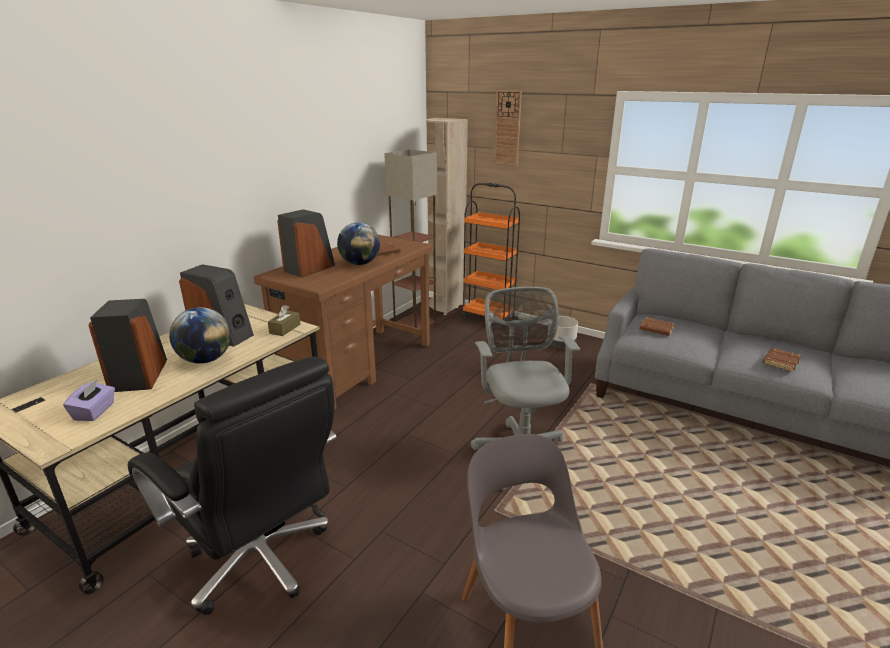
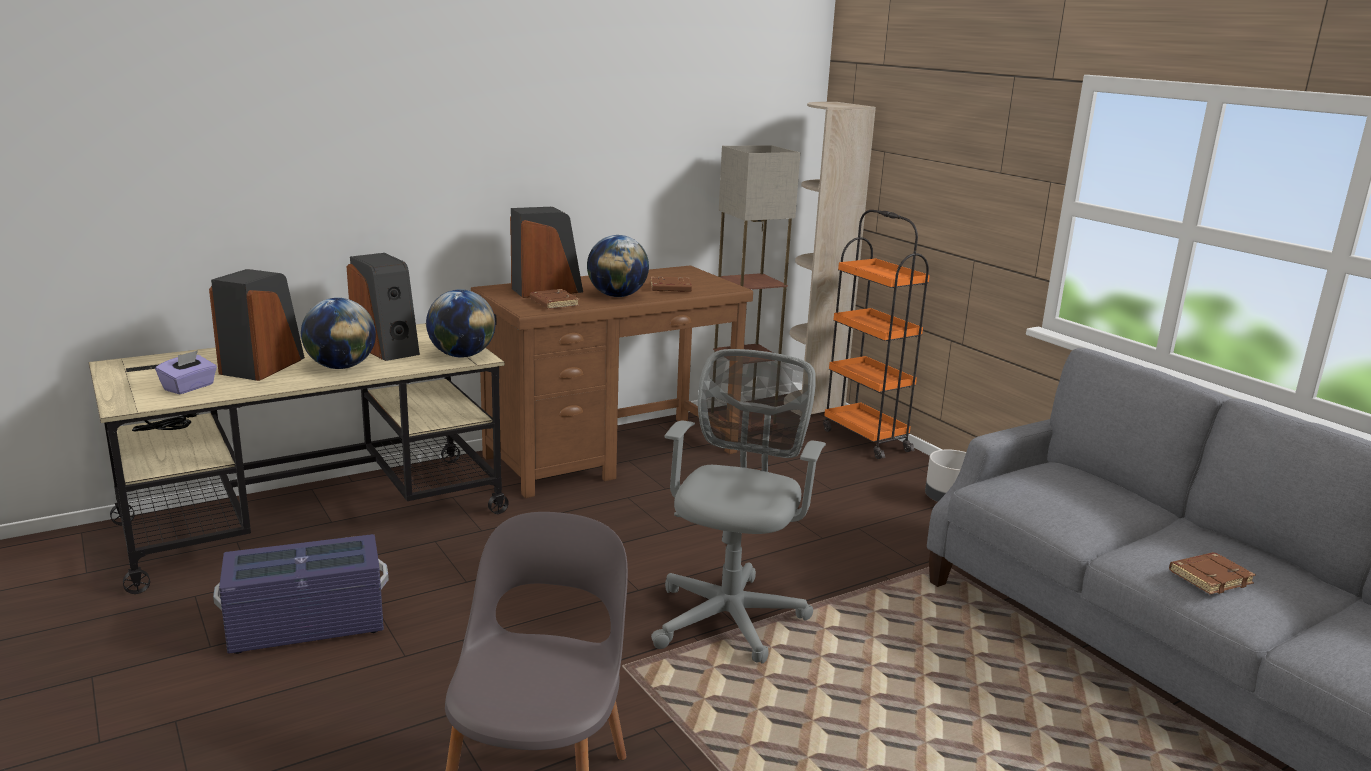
camera: 25 degrees right, 5 degrees down
black office chair [128,357,337,615] -> purple storage box [213,534,389,654]
brown tissue box [268,305,300,336] -> globe [426,289,496,358]
wall clock [494,90,522,166] -> none
brown book [640,317,675,336] -> brown book moved to [530,289,579,309]

